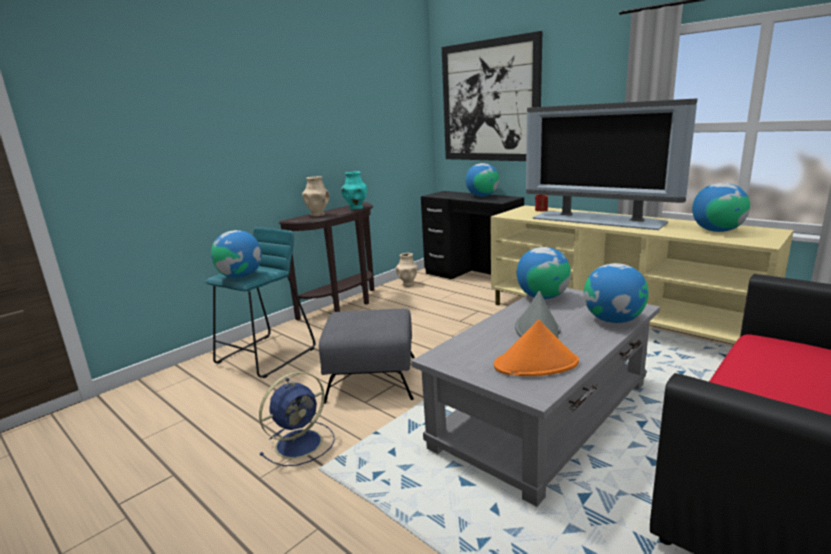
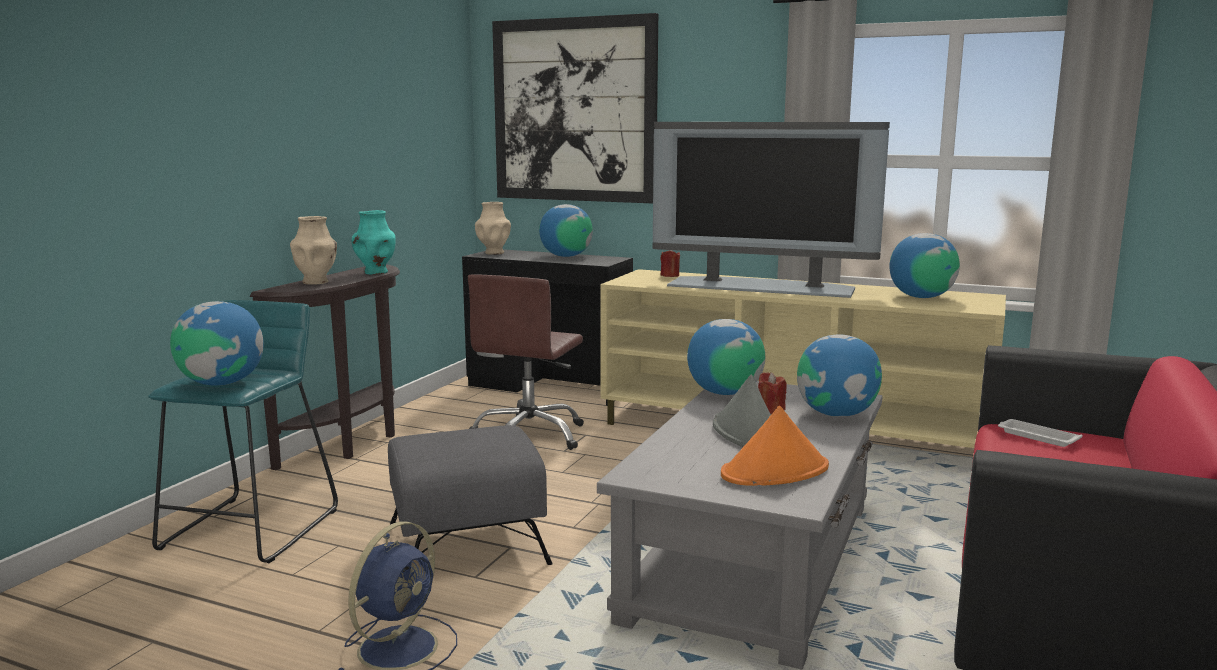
camera: 20 degrees left, 5 degrees down
beige vase [396,253,417,287] -> beige vase moved to [475,202,511,255]
none -> brown office chair [468,274,584,450]
none -> red candle [758,372,787,414]
none -> white tray [998,419,1082,447]

